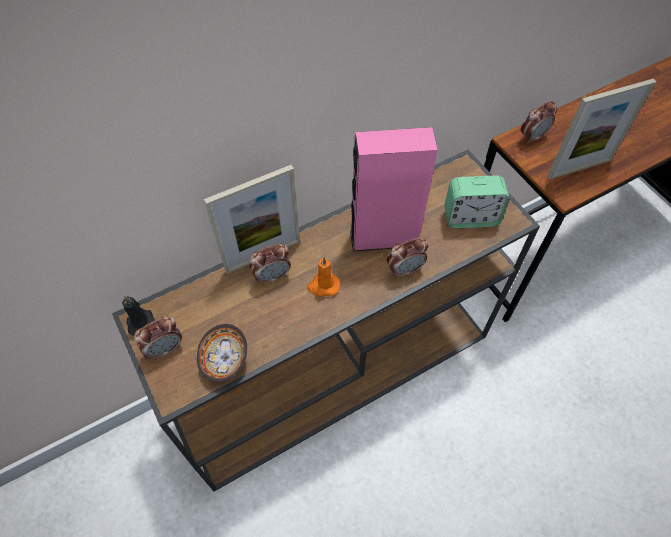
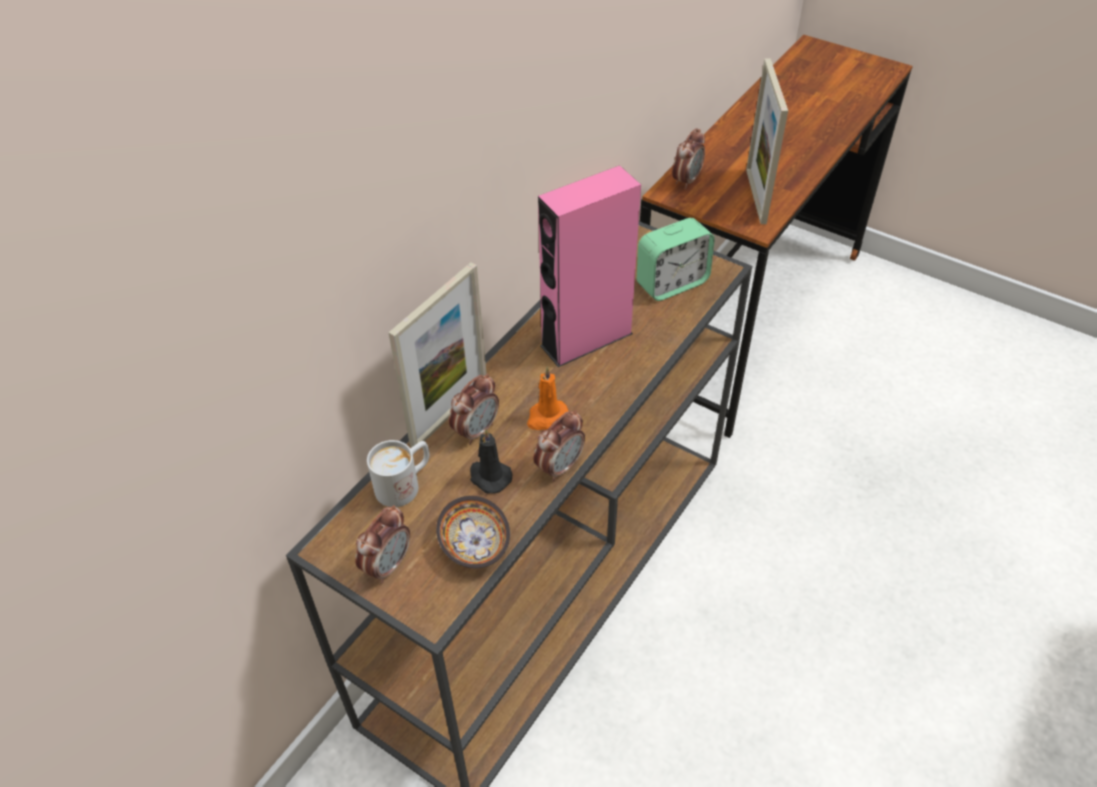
camera: 25 degrees left, 10 degrees down
black candle [122,296,155,336] -> black candle moved to [470,429,512,494]
alarm clock [387,237,428,278] -> alarm clock moved to [533,410,585,482]
picture frame [547,79,656,180] -> picture frame turned 135 degrees clockwise [746,58,788,224]
none -> white mug [367,440,429,507]

